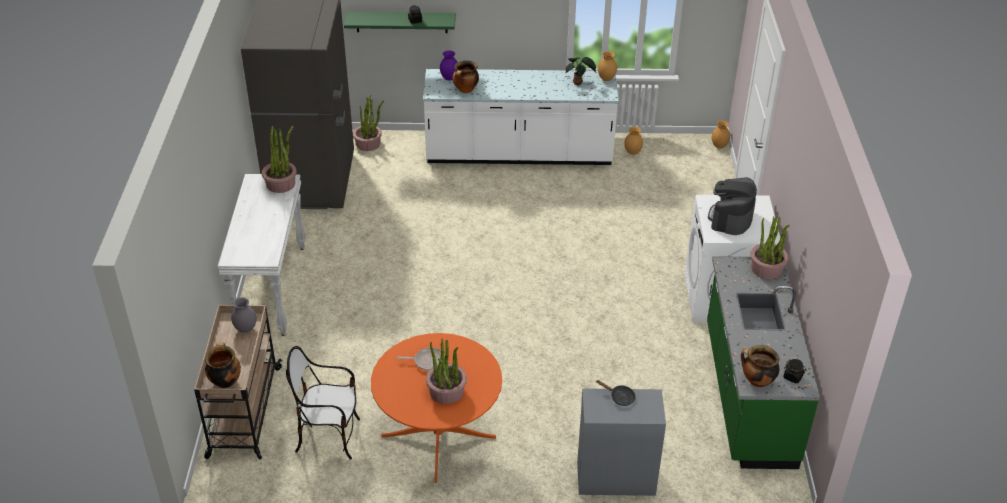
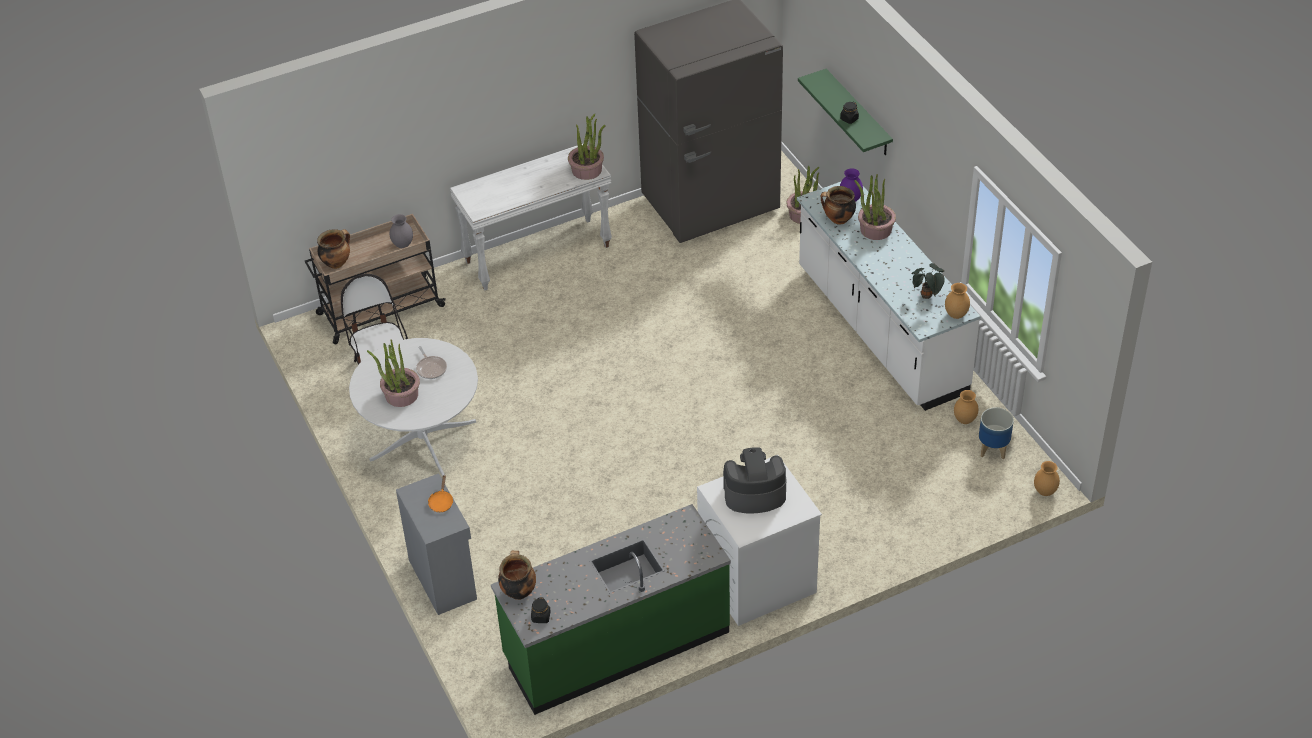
camera: 65 degrees right, 5 degrees up
orange dining table [371,333,502,483] -> white dining table [349,338,478,477]
black frying pan [596,380,636,406] -> orange frying pan [428,475,453,512]
potted plant [750,216,790,279] -> potted plant moved to [854,174,896,240]
none -> planter [979,408,1014,459]

